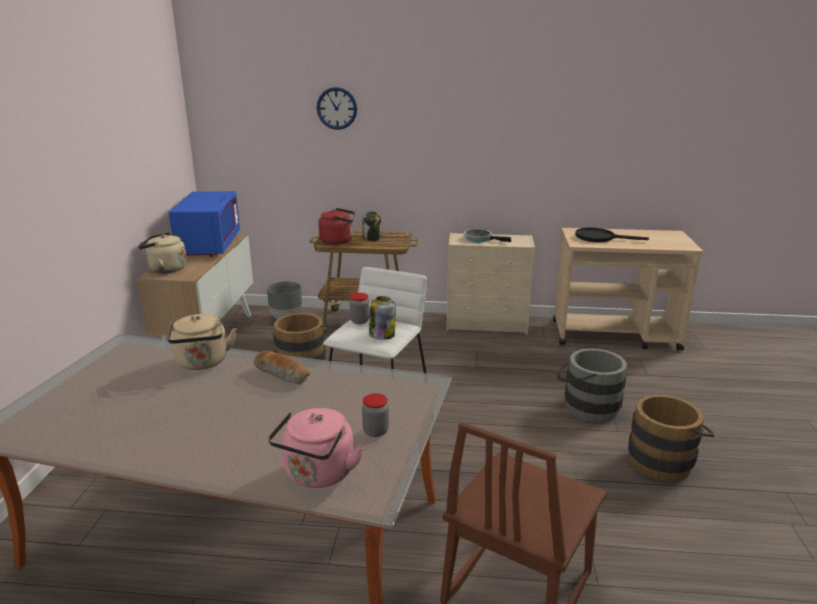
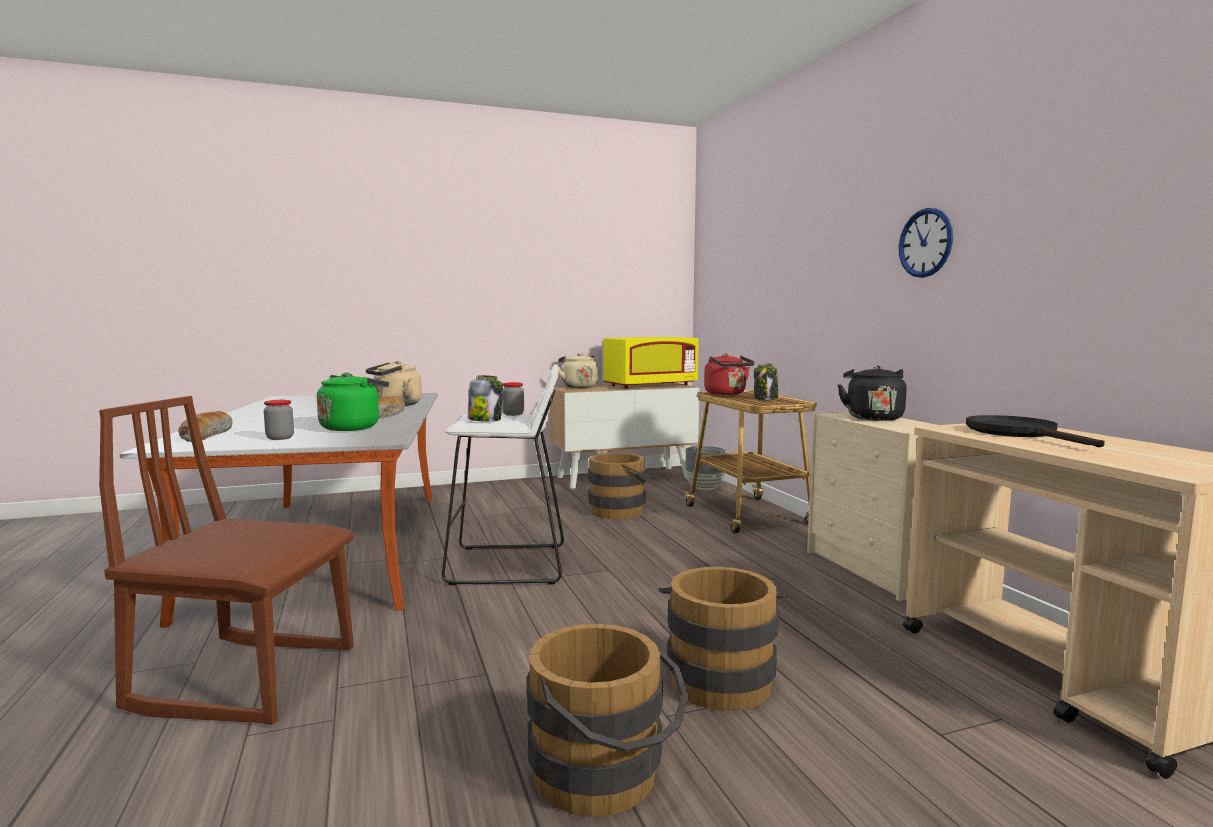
camera: 65 degrees right, 15 degrees down
blue microwave [169,191,240,257] -> yellow microwave [603,337,699,389]
pink kettle [268,408,364,488] -> bread [178,411,232,442]
wall clock [317,87,357,130] -> wall clock moved to [899,208,953,278]
frying pan [464,229,511,242] -> black kettle [838,366,907,421]
grey bucket [557,348,627,422] -> brown bucket [659,567,787,711]
none -> green kettle [317,372,389,431]

